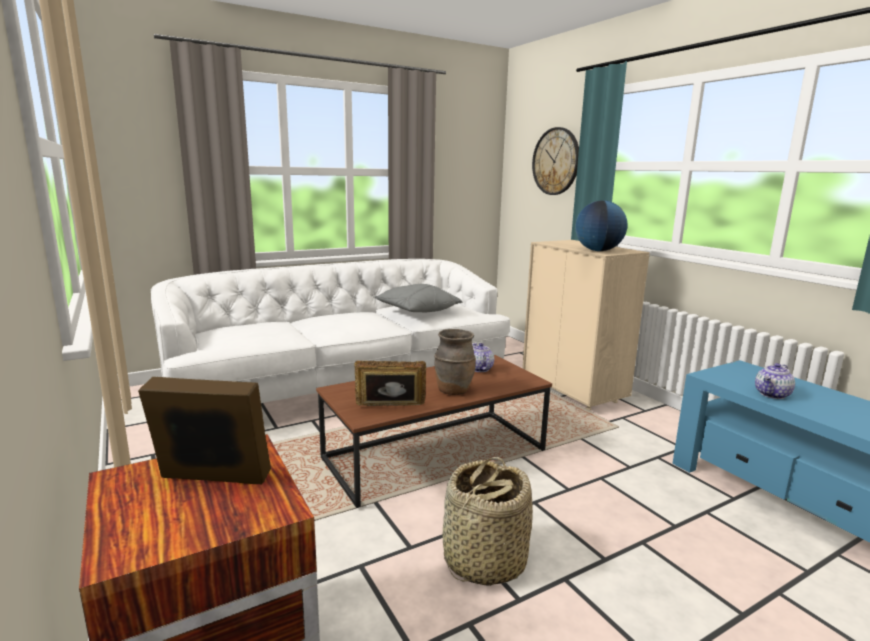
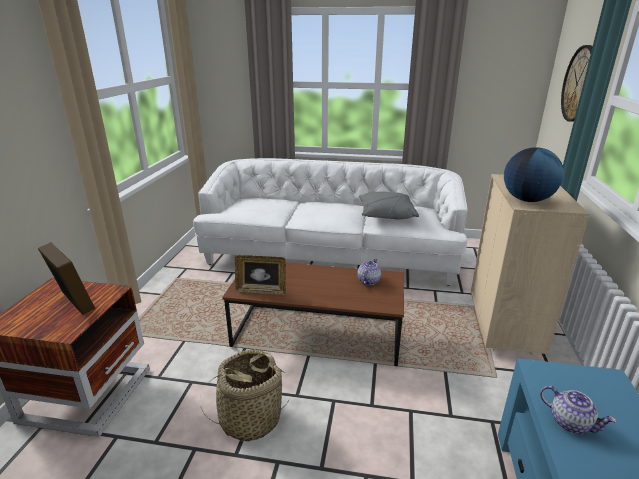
camera: 40 degrees right, 10 degrees up
picture frame [355,361,426,406] -> picture frame turned 150 degrees clockwise [234,255,286,295]
brown vase [434,329,476,395] -> none
teapot [755,363,795,399] -> teapot turned 135 degrees counterclockwise [540,385,617,434]

